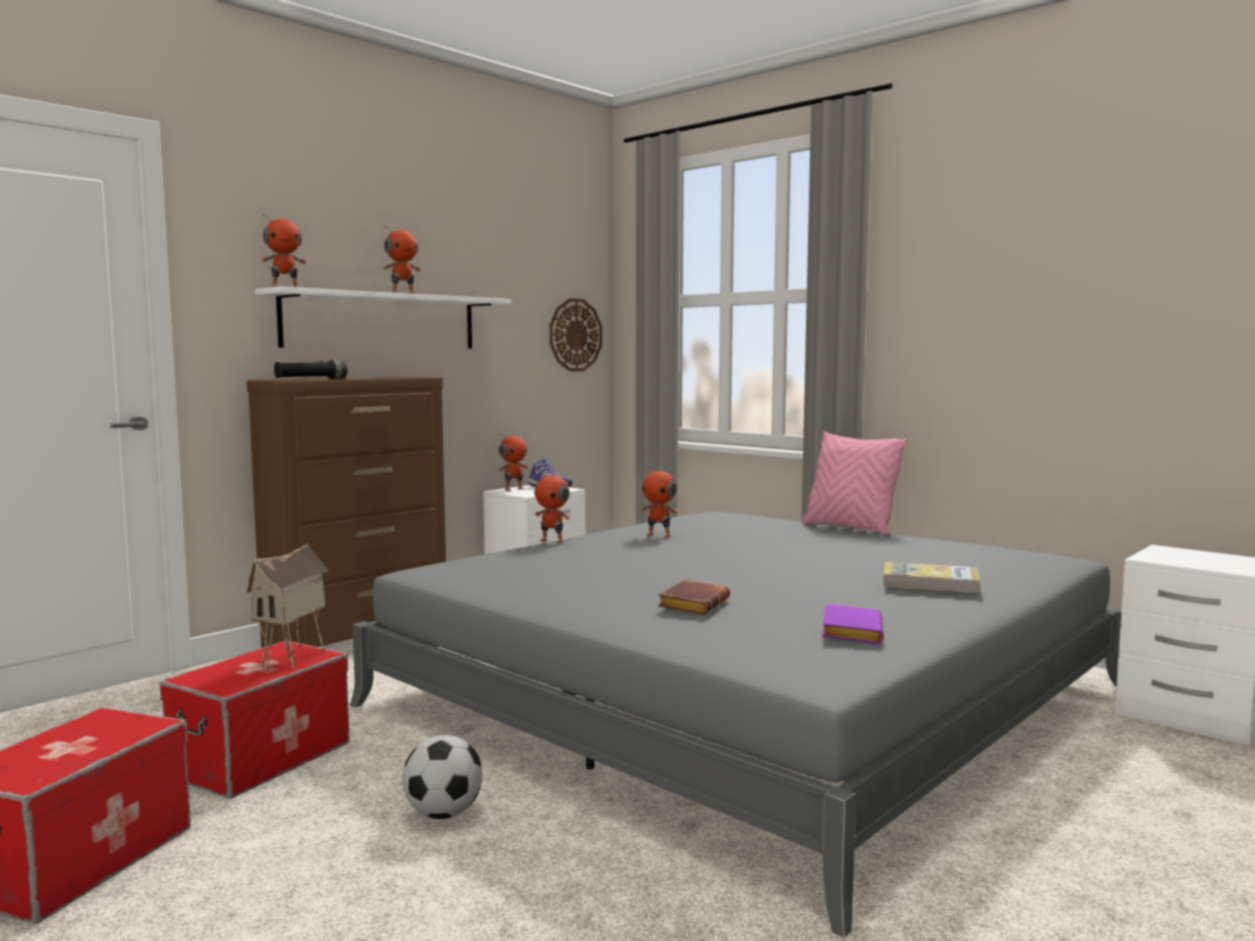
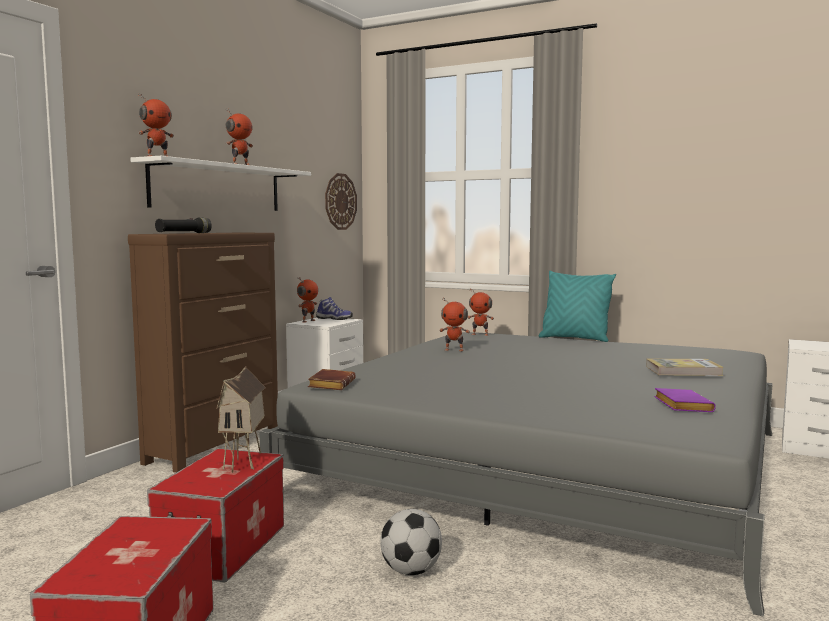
camera: 15 degrees left, 0 degrees up
toy robot [534,469,570,544] -> toy robot moved to [467,289,494,336]
brown book [658,580,730,615] -> brown book moved to [308,369,356,390]
pink pillow [802,431,908,535] -> turquoise pillow [539,270,616,342]

